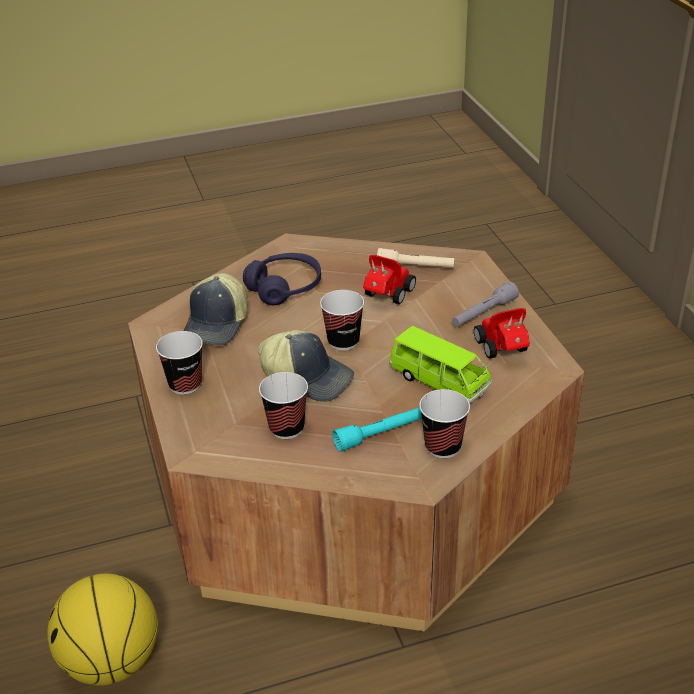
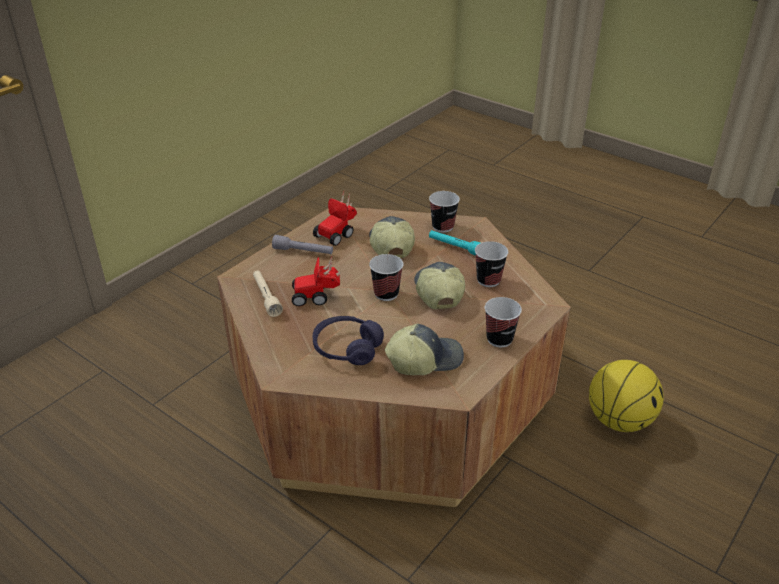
camera: 125 degrees left, 0 degrees up
green toy car [389,326,492,403] -> cap [369,216,415,258]

